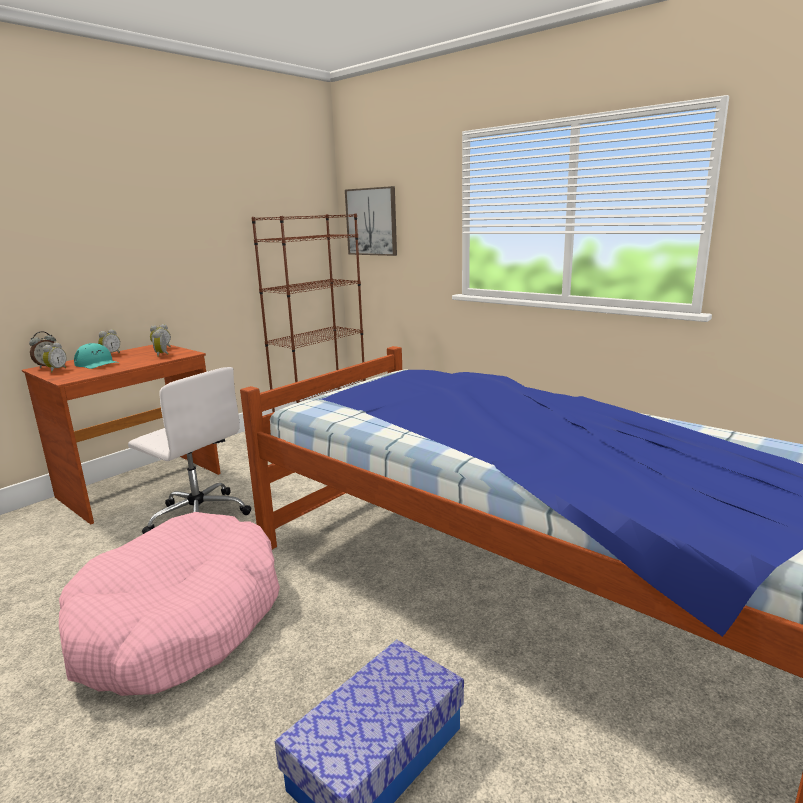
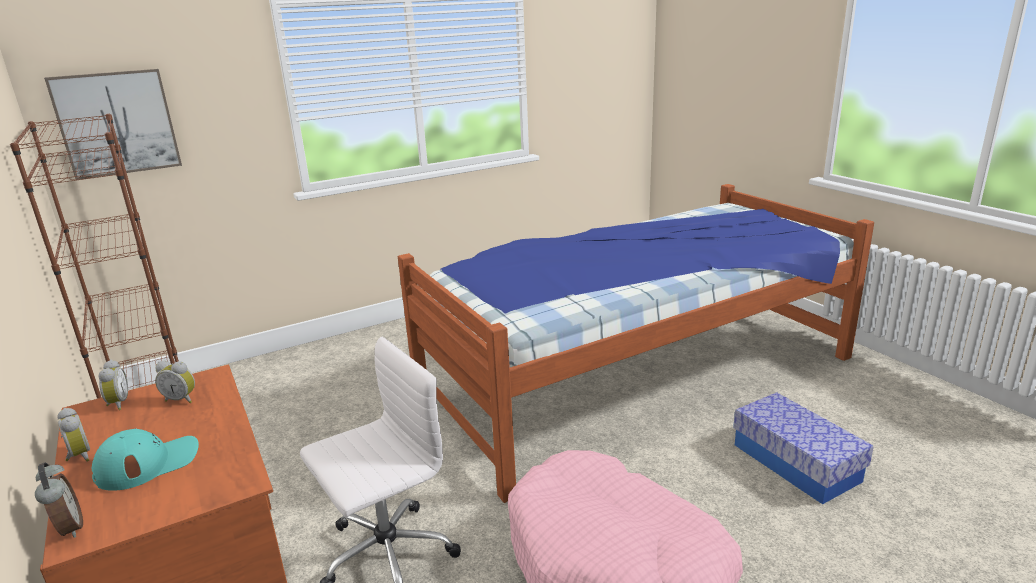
camera: 70 degrees left, 5 degrees up
alarm clock [42,342,66,372] -> none

